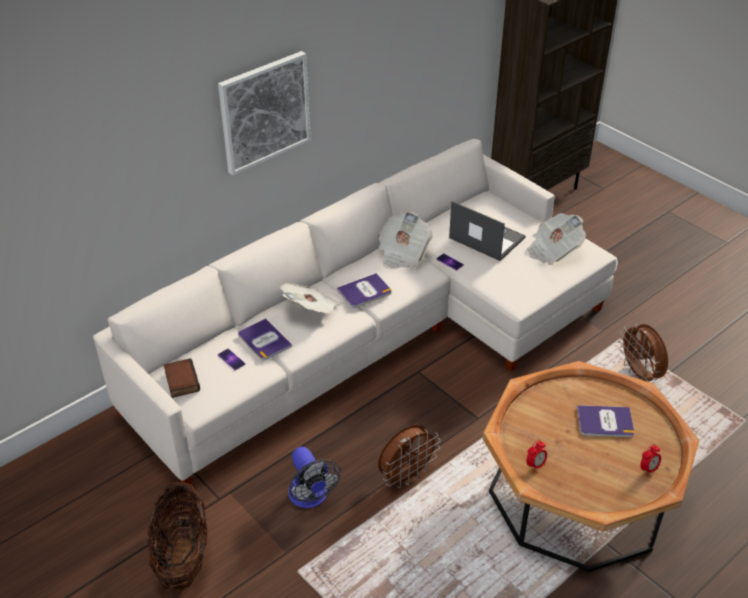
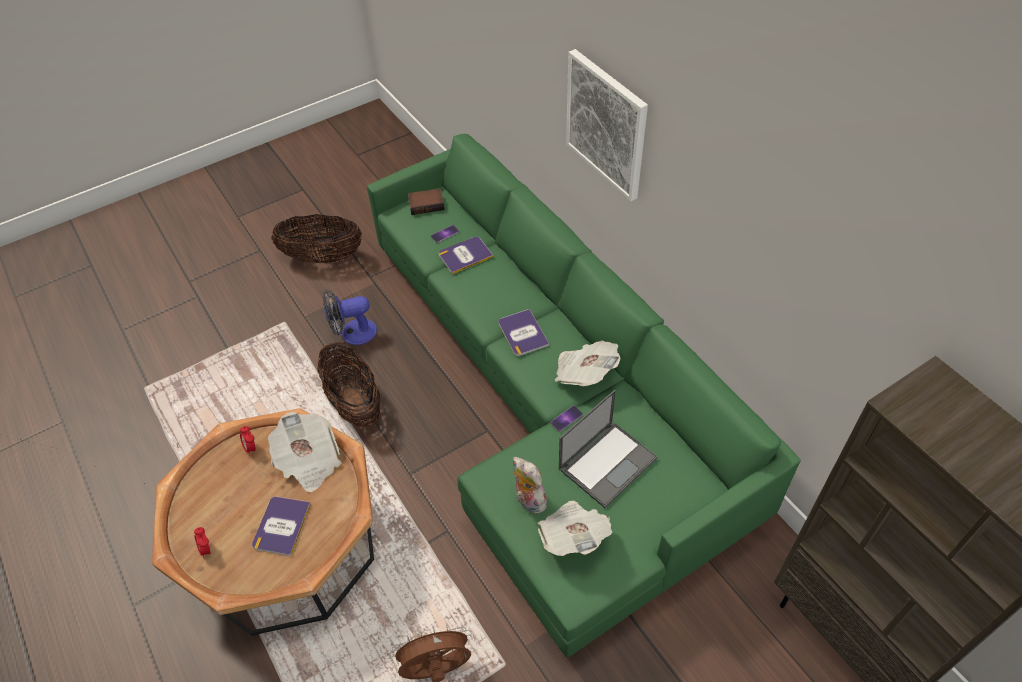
camera: 100 degrees right, 10 degrees up
white sofa [93,139,618,484] -> green sofa [367,134,801,658]
newspaper [280,283,342,314] -> newspaper moved to [268,411,341,492]
brown fan [378,425,441,488] -> basket [317,342,381,429]
none -> plush toy [513,457,547,514]

